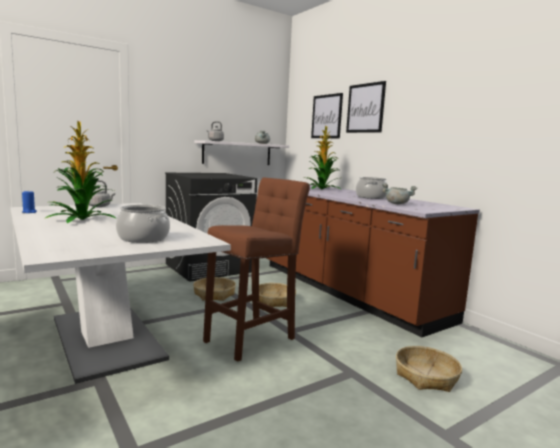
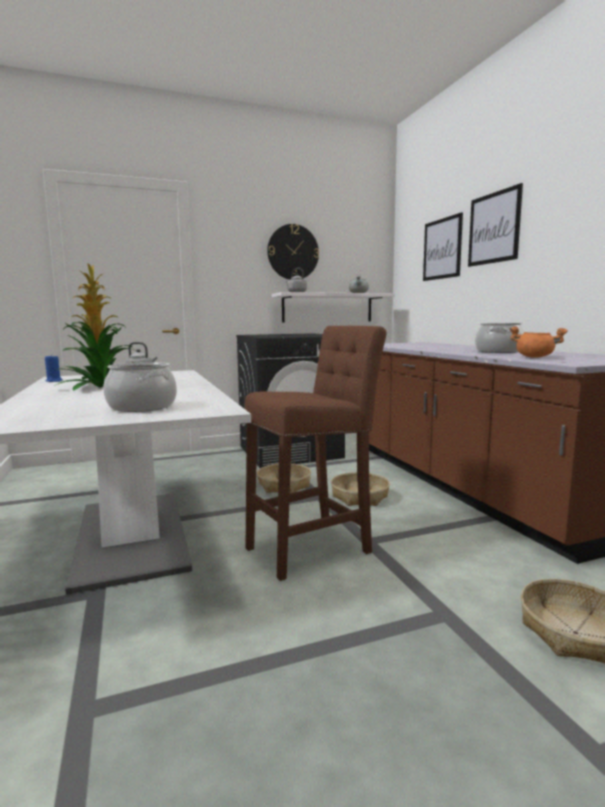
camera: 15 degrees right, 0 degrees up
potted plant [306,125,342,190] -> none
grey cooking pot [382,183,417,204] -> orange cooking pot [510,326,568,358]
none -> wall clock [267,224,319,280]

